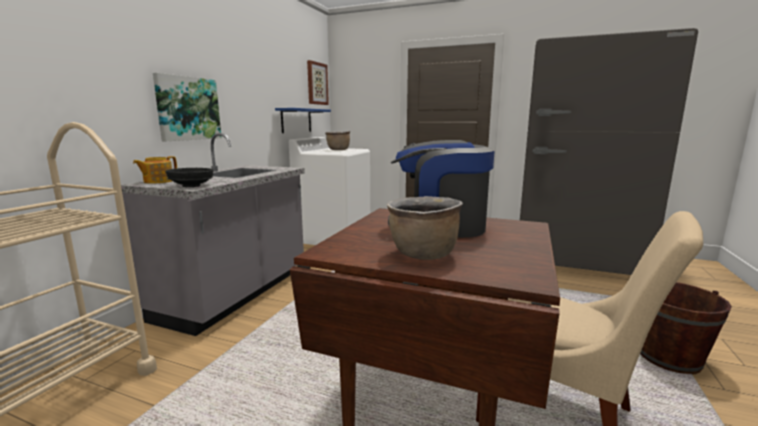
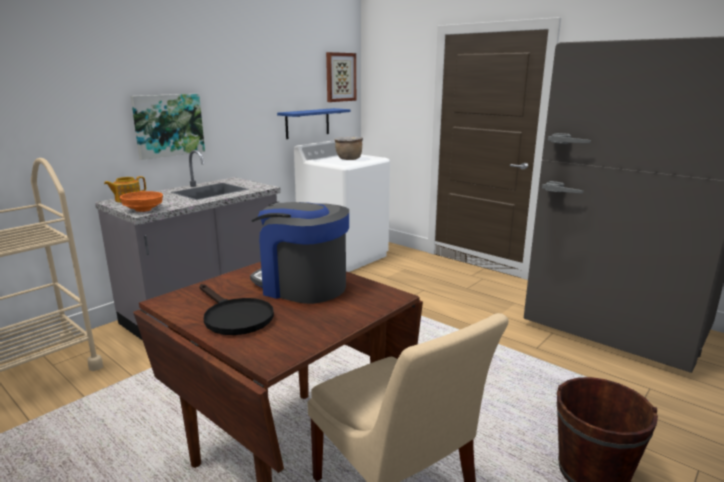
camera: 20 degrees right, 5 degrees up
black bowl [165,168,214,187] -> orange bowl [120,191,163,212]
brown cooking pot [387,196,463,260] -> black frying pan [199,284,274,335]

